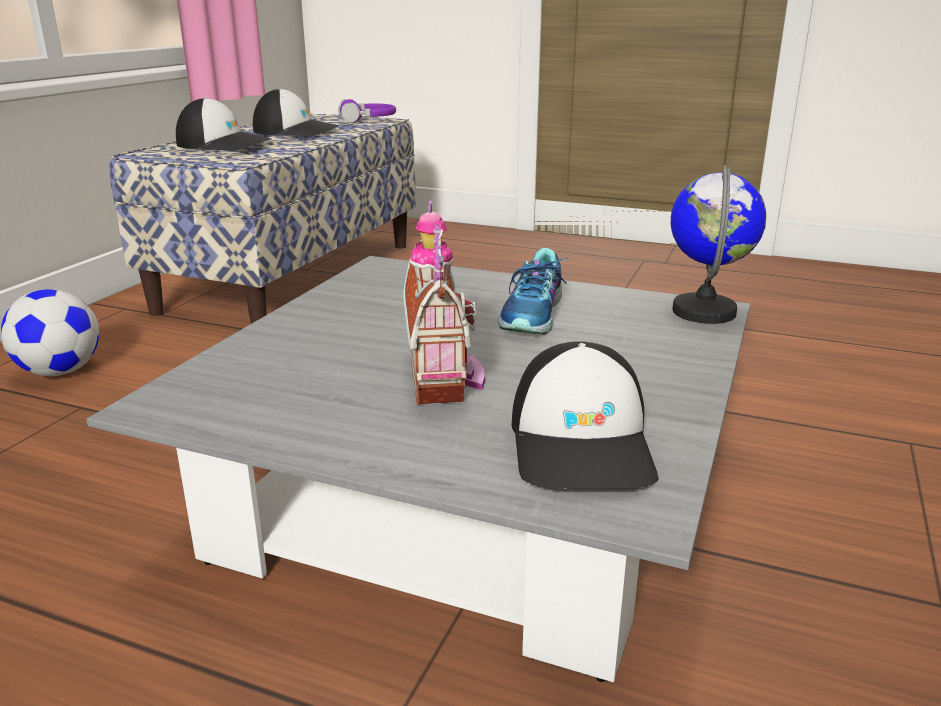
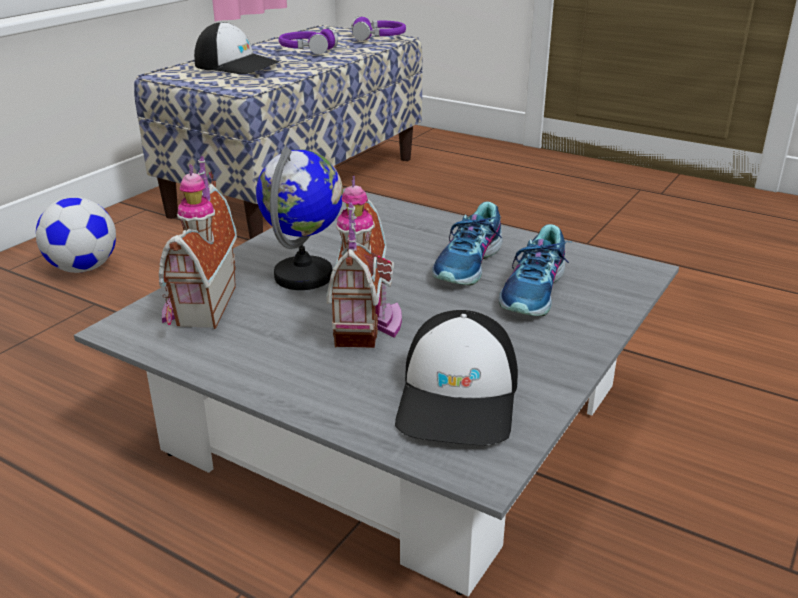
camera: 10 degrees right, 5 degrees up
cap [253,88,339,136] -> purple headphones [279,28,338,55]
globe [671,165,767,324] -> globe moved to [256,147,343,290]
none -> toy house [159,156,237,329]
none -> shoe [499,224,571,316]

